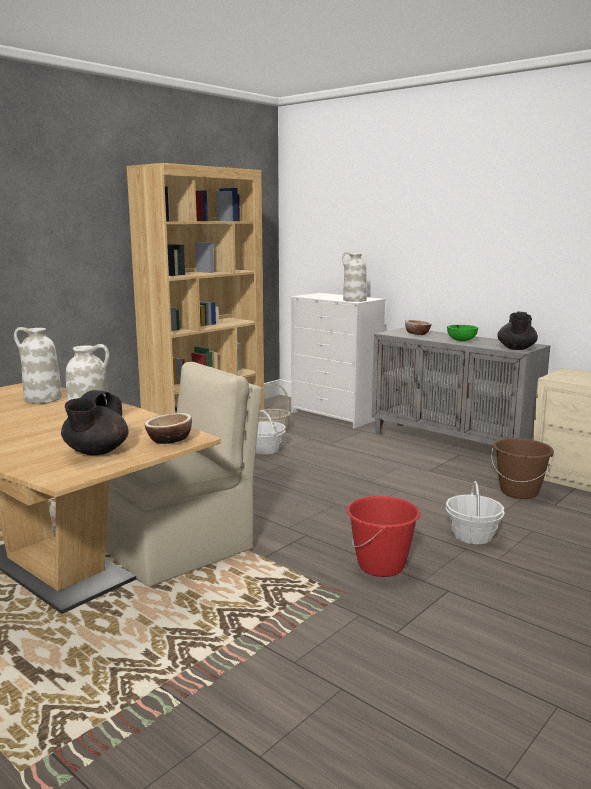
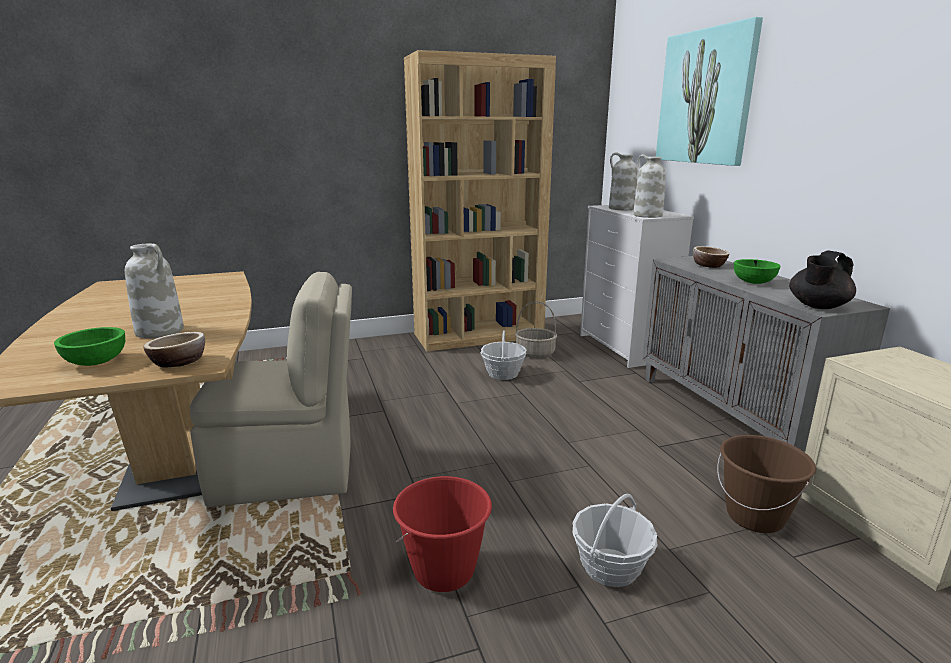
camera: 30 degrees right, 5 degrees up
white vase [14,327,62,404] -> white vase moved to [609,152,638,210]
black teapot [61,390,129,456] -> green bowl [54,327,125,366]
none -> picture [656,17,763,166]

